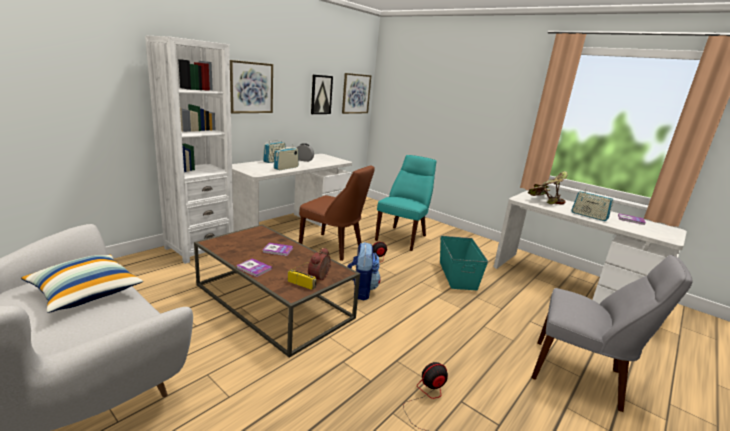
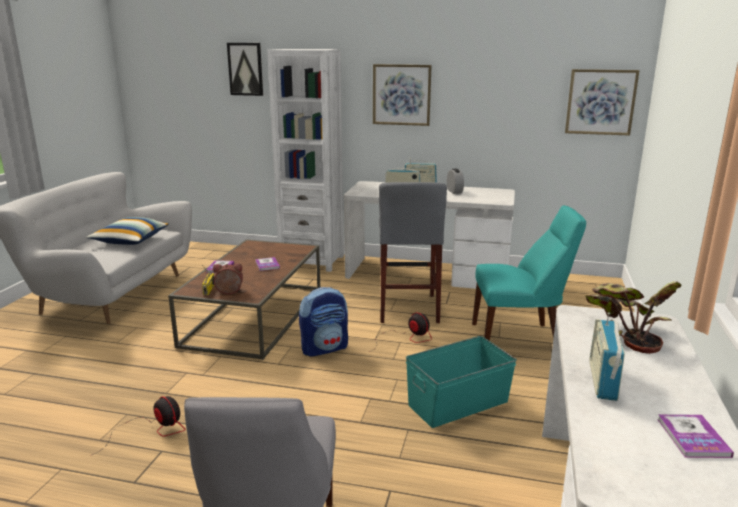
camera: 65 degrees right, 0 degrees up
brown chair [299,165,375,261] -> grey stool [379,182,447,323]
picture [311,75,333,114] -> picture moved to [227,43,263,96]

